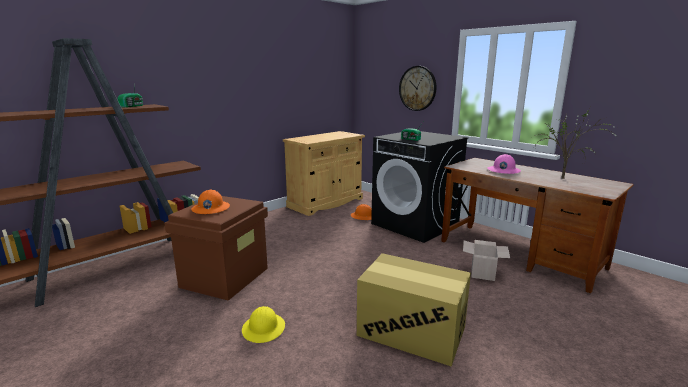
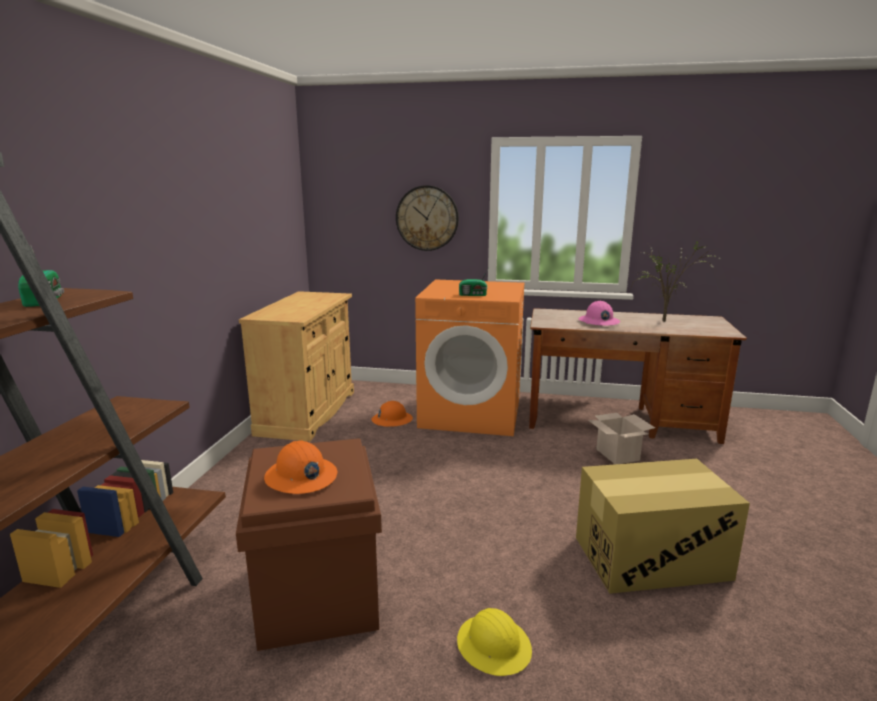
camera: 35 degrees left, 0 degrees up
black washing machine [371,131,468,243] -> orange washing machine [415,279,525,436]

